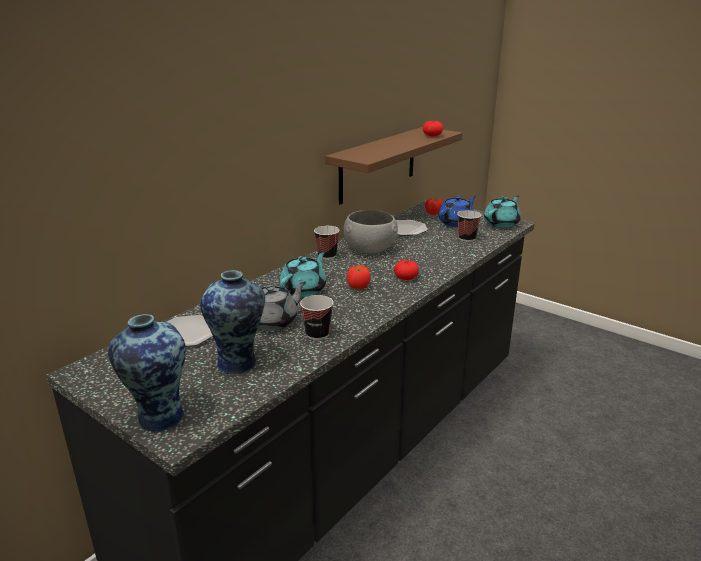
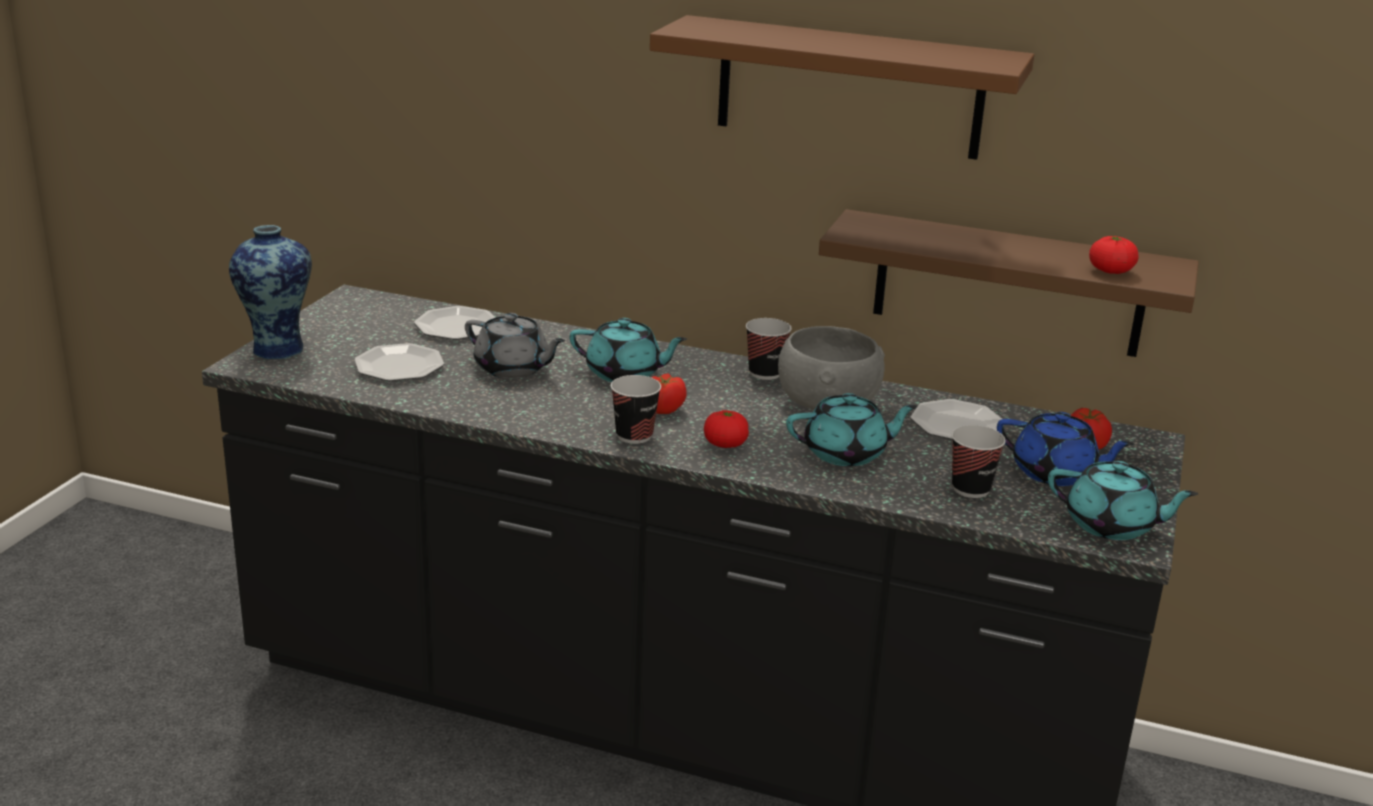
camera: 70 degrees right, 0 degrees up
vase [200,270,265,374] -> plate [354,343,444,381]
cup [300,295,334,340] -> cup moved to [611,375,661,444]
none -> brown shelf [650,15,1034,160]
none -> turquoise teapot [786,393,918,466]

